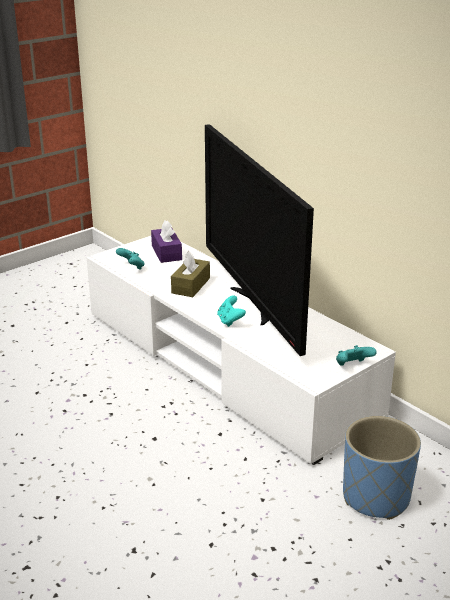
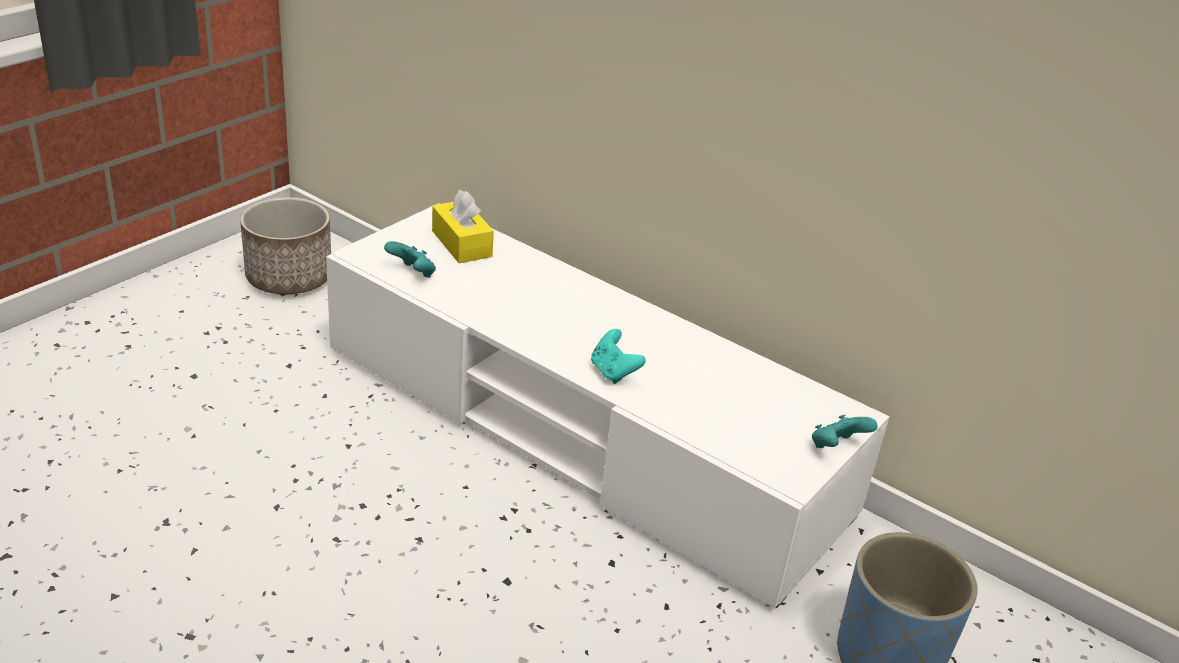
camera: 15 degrees left, 5 degrees up
purple tissue box [151,220,182,263] -> yellow tissue box [432,190,494,263]
brown tissue box [171,251,210,297] -> none
television [205,124,314,356] -> none
none -> planter [240,197,331,294]

